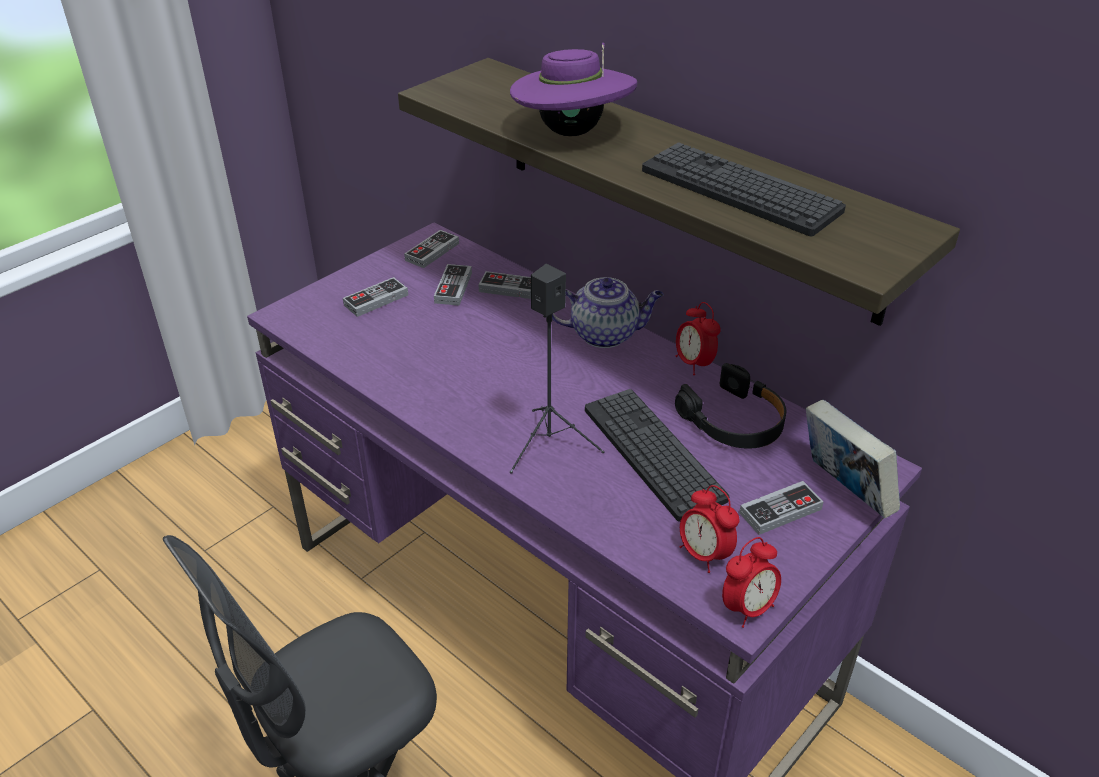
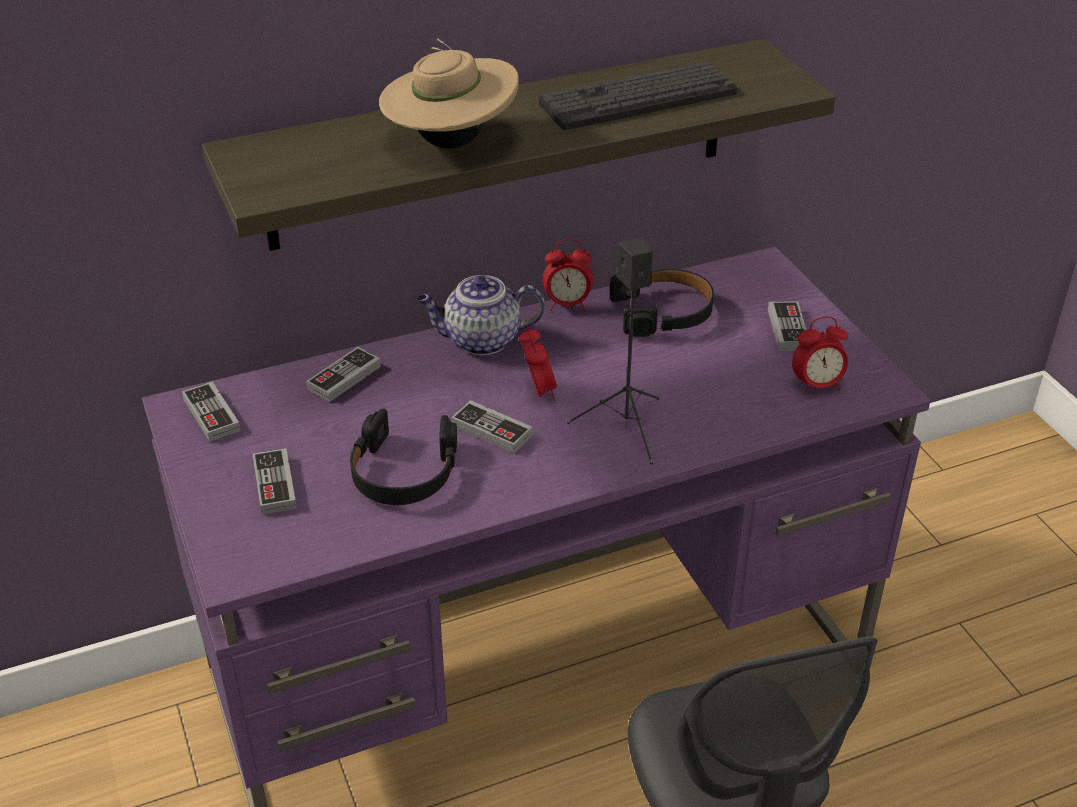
camera: 65 degrees left, 0 degrees up
game controller [434,264,472,306] -> game controller moved to [451,400,533,453]
purple hat [510,42,637,137] -> beige hat [379,39,519,149]
teapot [552,277,664,348] -> teapot turned 120 degrees counterclockwise [417,275,545,355]
keyboard [585,389,730,522] -> none
alarm clock [722,537,781,628] -> alarm clock moved to [519,326,557,402]
book [806,400,900,518] -> none
none -> black headphones [350,408,457,505]

